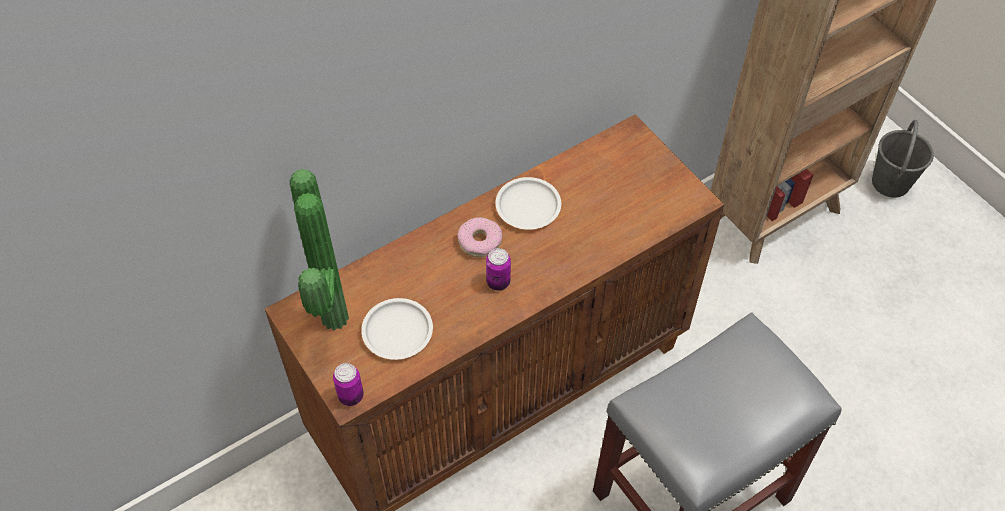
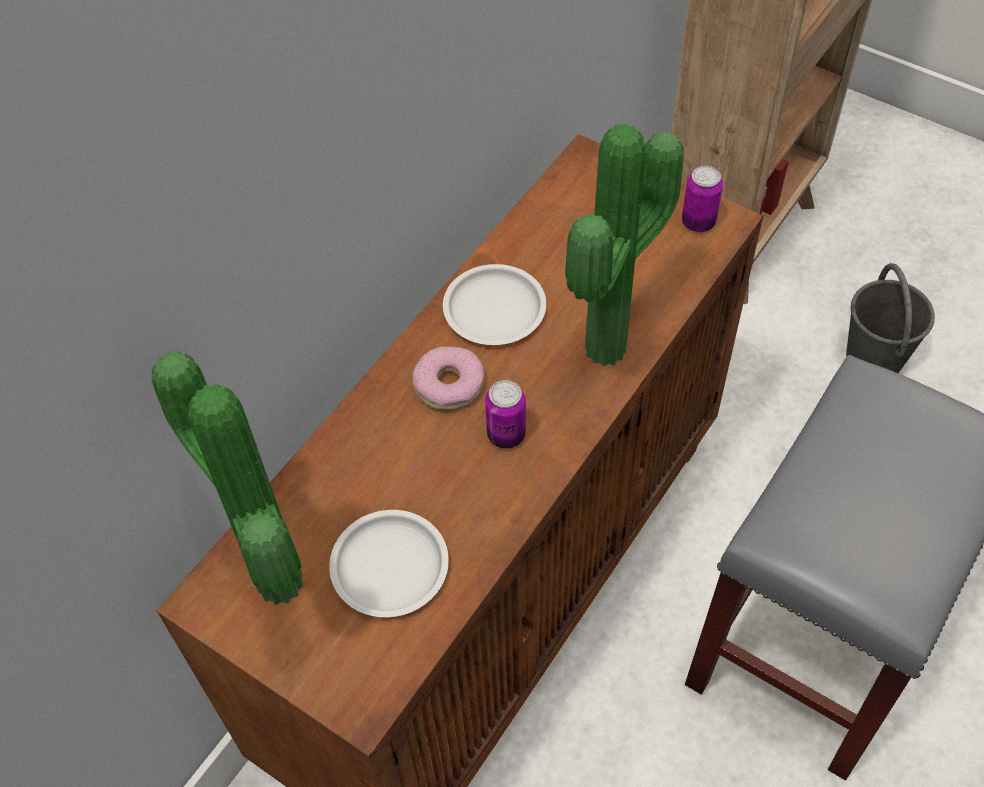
camera: 20 degrees left, 0 degrees up
can [333,363,364,406] -> can moved to [682,166,723,232]
grey bucket [872,120,934,198] -> grey bucket moved to [846,263,935,373]
none -> potted plant [565,124,684,366]

